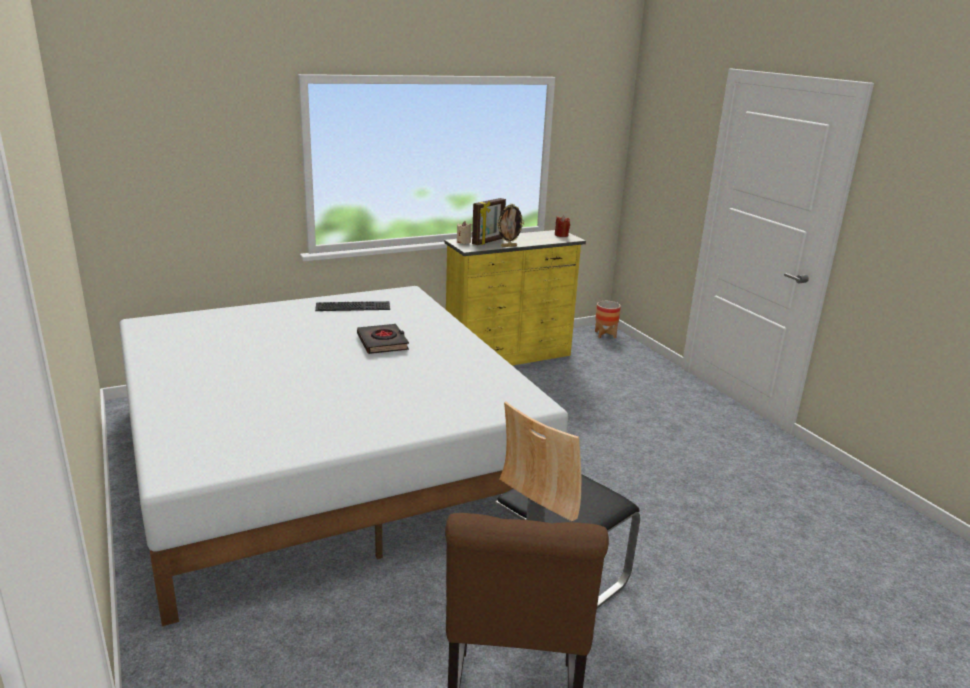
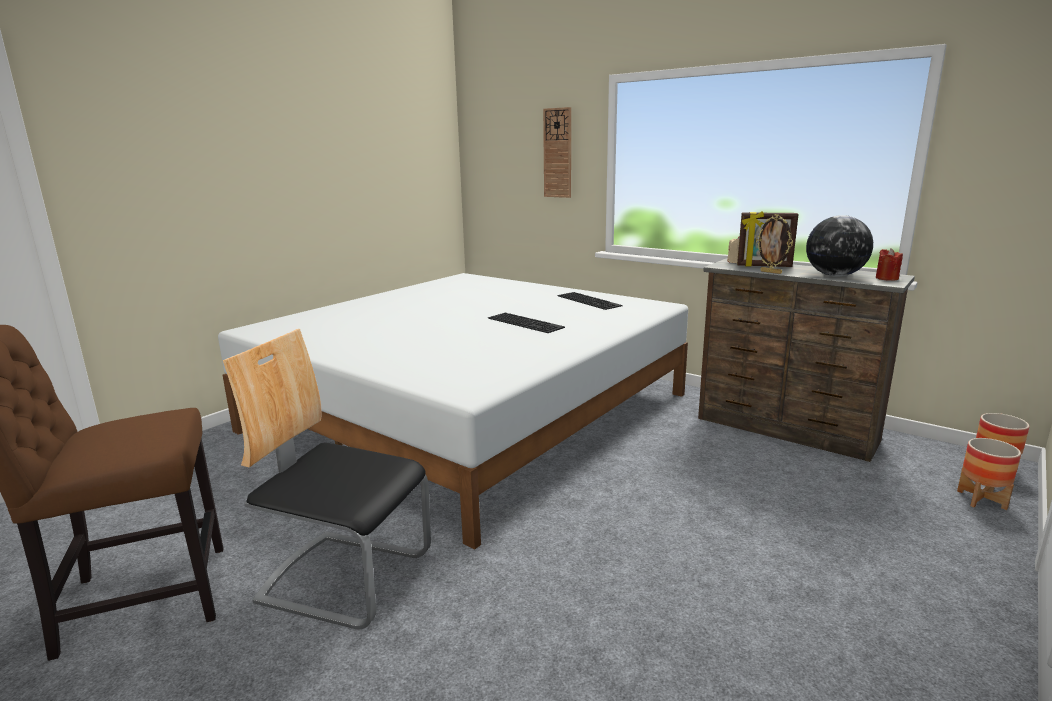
camera: 65 degrees right, 5 degrees down
black book [357,324,409,354] -> keyboard [488,313,565,333]
yellow dresser [444,230,586,366] -> brown dresser [698,258,915,462]
none -> wall clock [543,107,571,198]
none -> globe [806,215,873,277]
none -> planter [957,438,1021,510]

